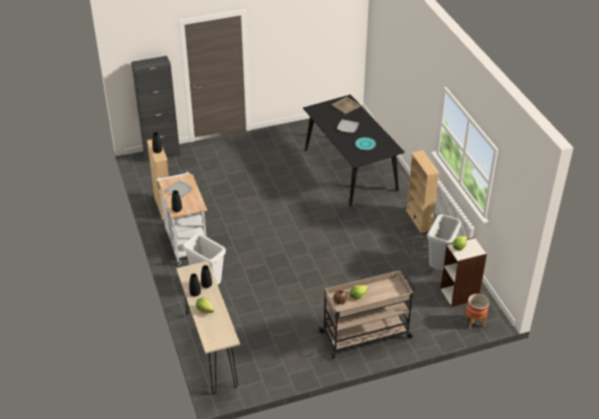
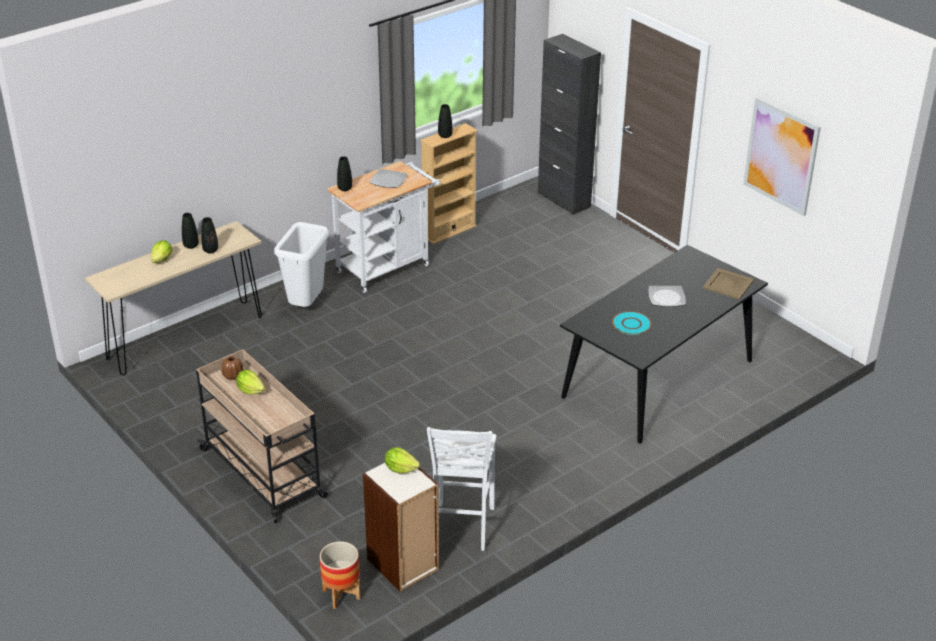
camera: 70 degrees right, 5 degrees down
beige bookcase [406,150,439,233] -> none
grey trash can [427,214,461,270] -> white stool [427,427,496,551]
none -> picture [743,97,821,216]

